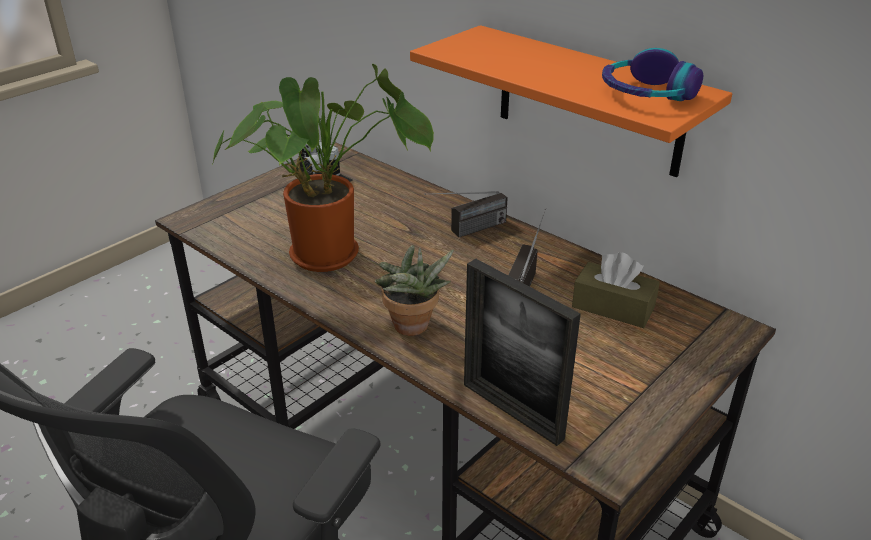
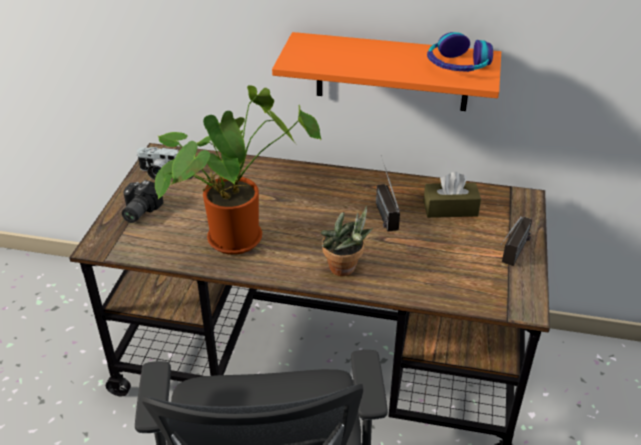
camera: 30 degrees left, 5 degrees up
radio [425,191,508,237] -> radio moved to [501,216,532,266]
picture frame [464,259,581,446] -> none
none -> camera [122,180,164,223]

